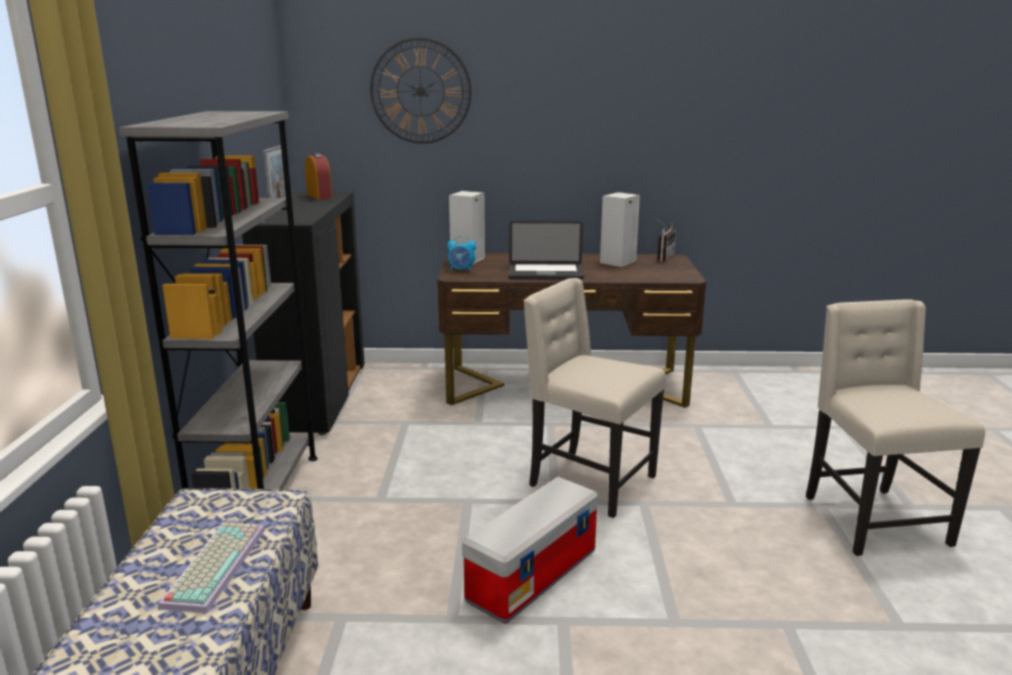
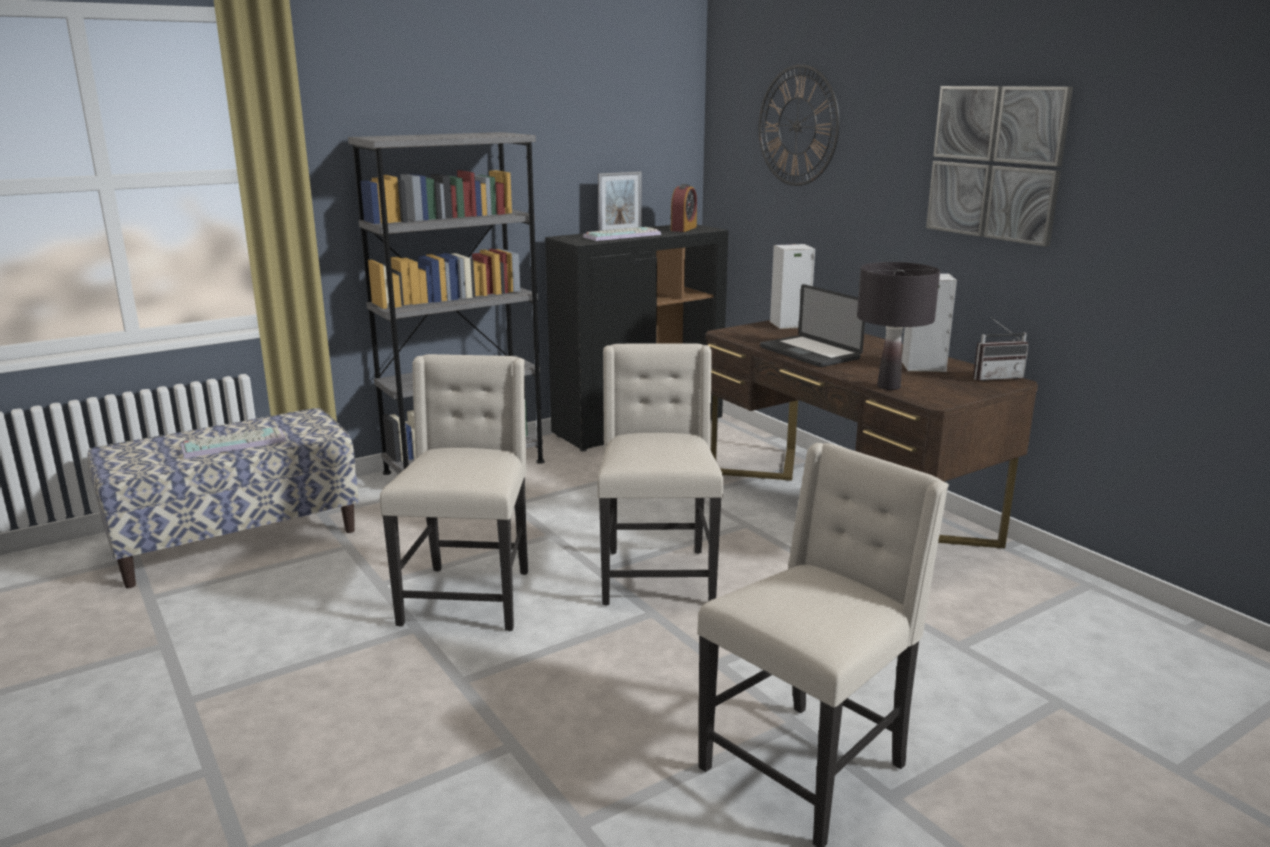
camera: 55 degrees right, 0 degrees up
alarm clock [447,236,476,272] -> none
storage box [462,477,598,624] -> beige chair [380,354,528,631]
none -> keyboard [583,227,661,241]
none -> black table lamp [857,262,940,390]
none -> picture [926,86,1073,247]

